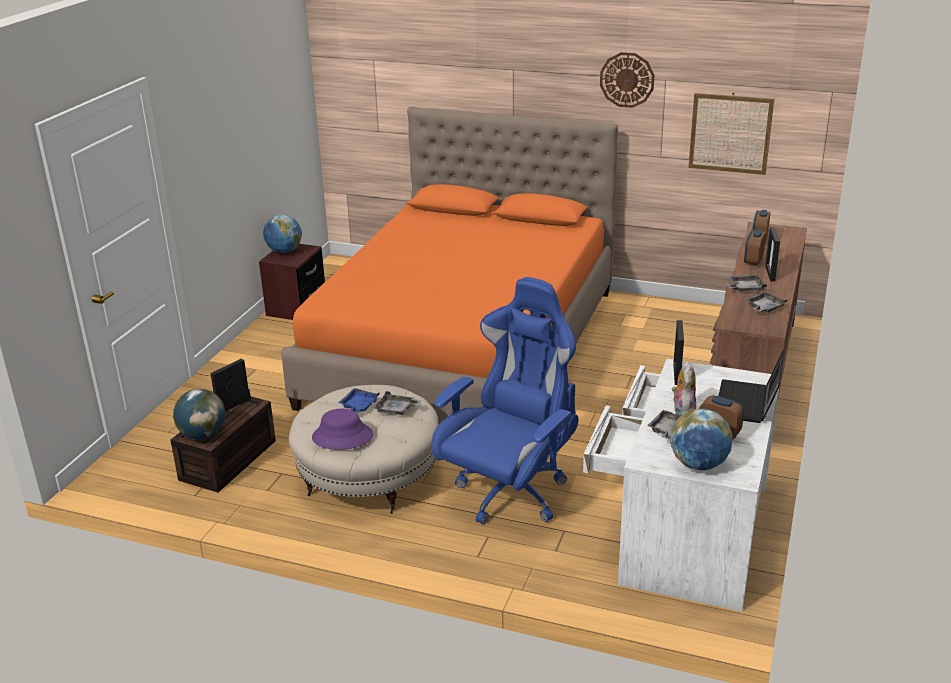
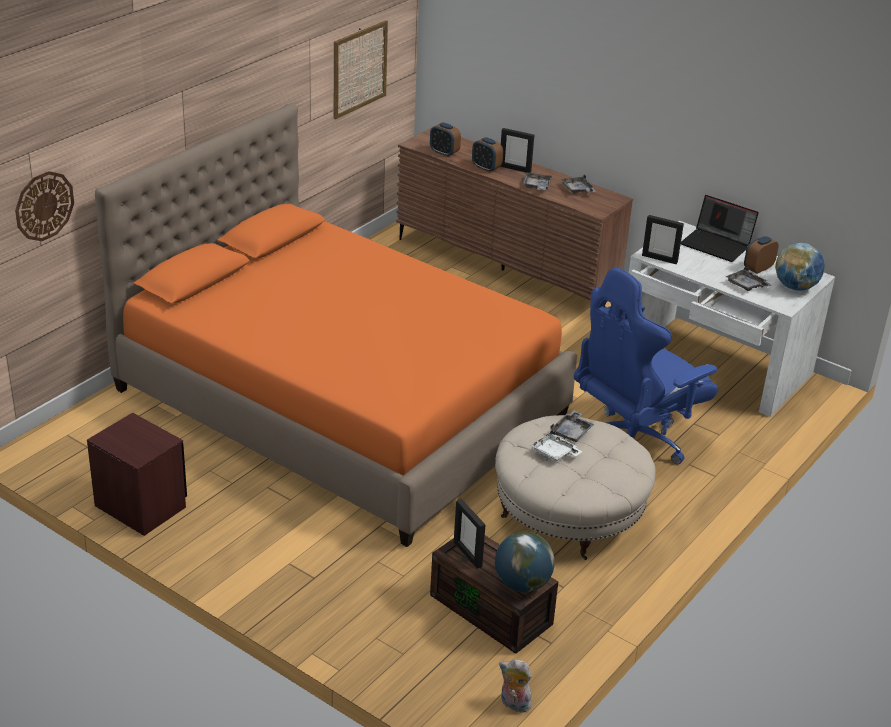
camera: 75 degrees left, 5 degrees up
globe [263,214,302,253] -> none
purple hat [312,409,373,450] -> none
blue tray [338,388,380,413] -> white tray [531,430,582,461]
blue office chair [431,277,578,524] -> blue office chair turned 90 degrees counterclockwise [574,267,718,464]
wall clock [600,52,655,108] -> wall clock moved to [15,171,74,241]
plush toy [672,362,696,416] -> plush toy moved to [499,659,534,712]

